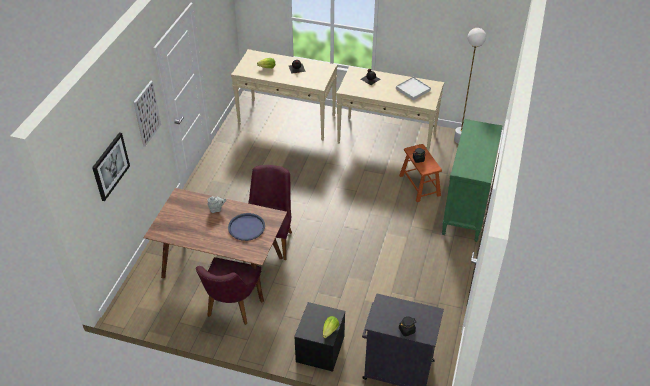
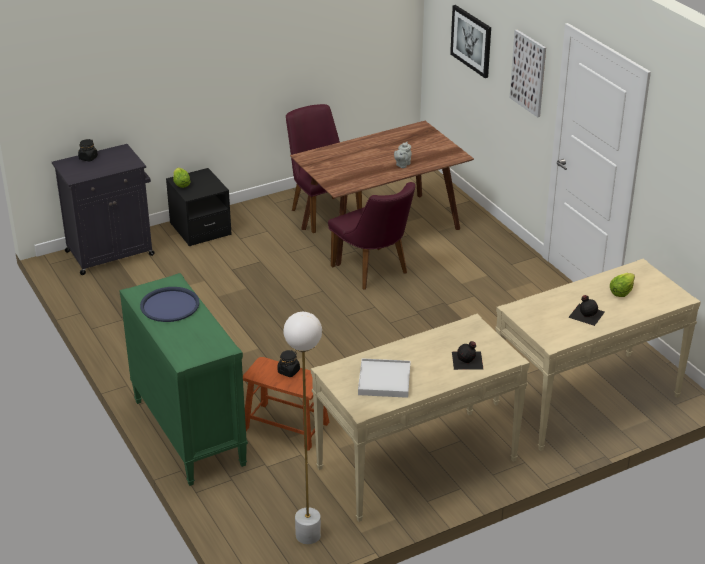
camera: 135 degrees right, 10 degrees down
blue tray [228,213,265,241] -> blue tray moved to [140,287,200,322]

